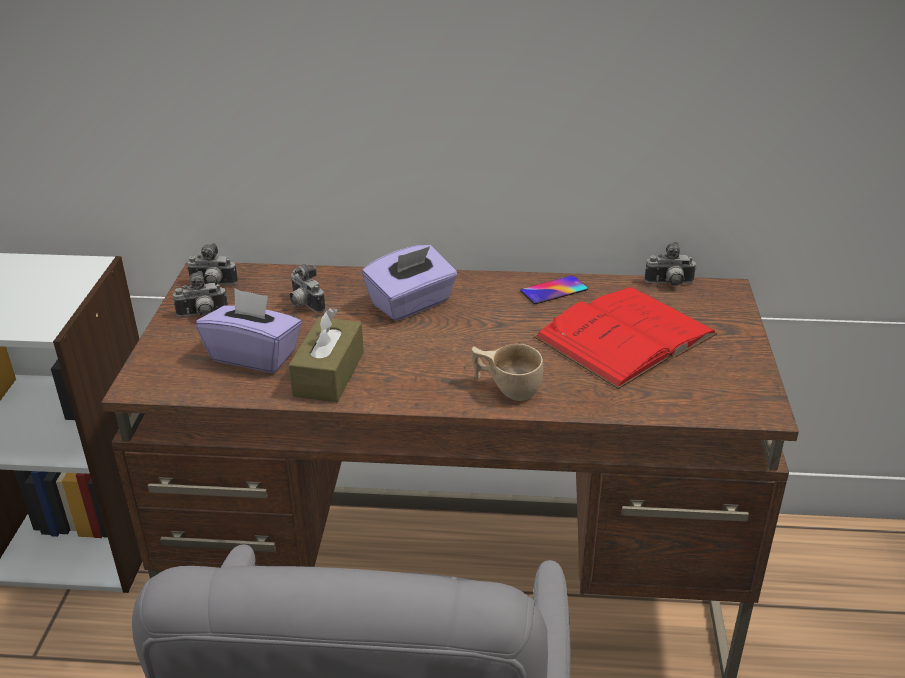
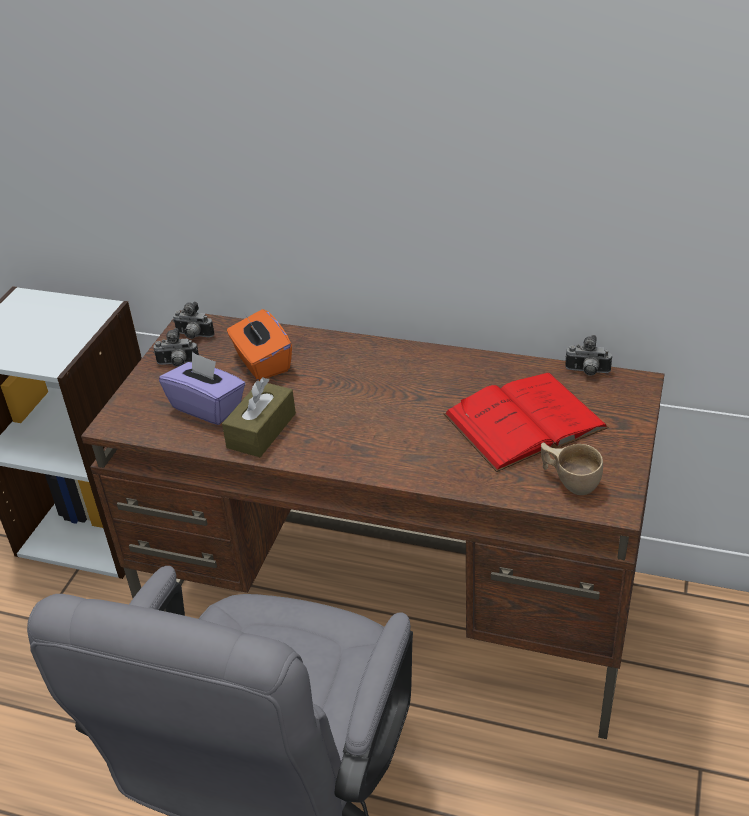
camera: 15 degrees right, 5 degrees up
camera [290,264,326,313] -> orange tissue box [227,309,292,381]
purple tissue box [362,245,457,321] -> none
beige cup [472,344,543,401] -> beige cup moved to [541,442,603,495]
phone [520,275,588,304] -> none

